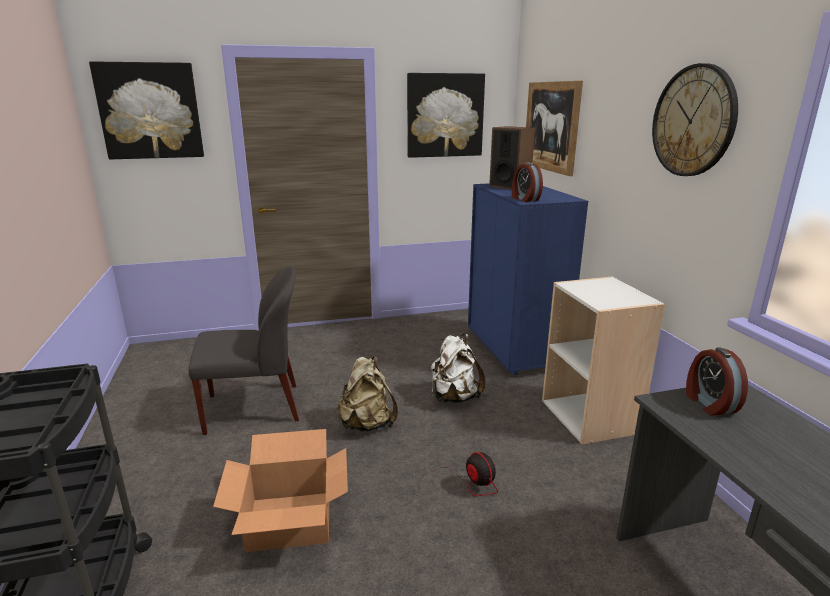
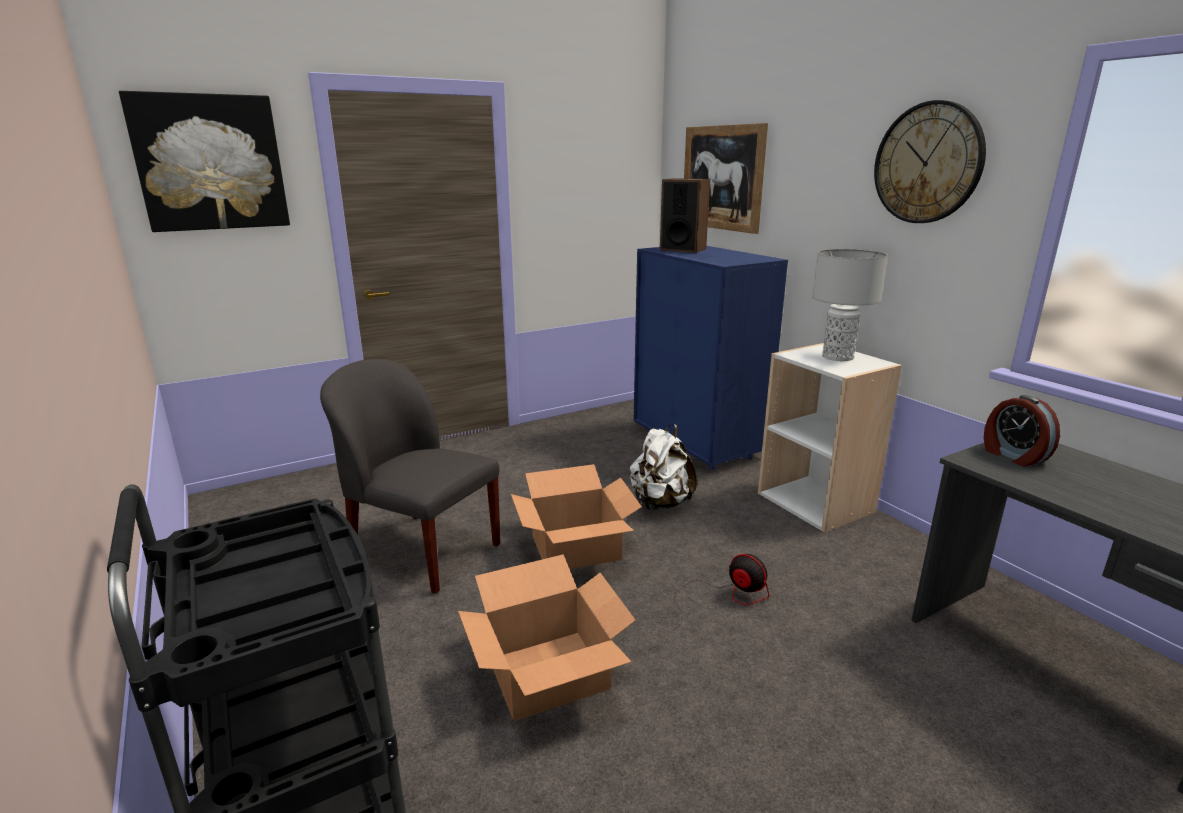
camera: 15 degrees left, 0 degrees up
grey chair [189,266,299,435] -> grey chair turned 120 degrees counterclockwise [320,359,500,594]
beige backpack [338,357,398,431] -> cardboard box [511,464,642,569]
picture [407,73,485,158] -> none
alarm clock [512,162,543,202] -> none
none -> white table lamp [812,249,888,361]

